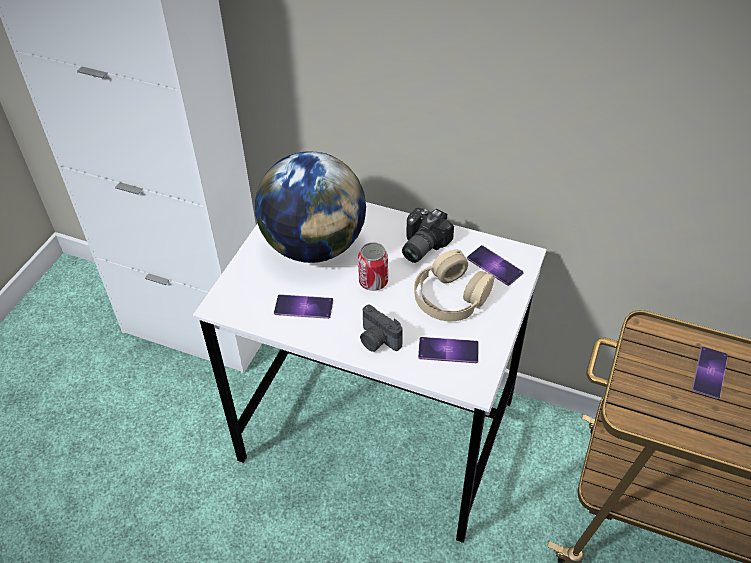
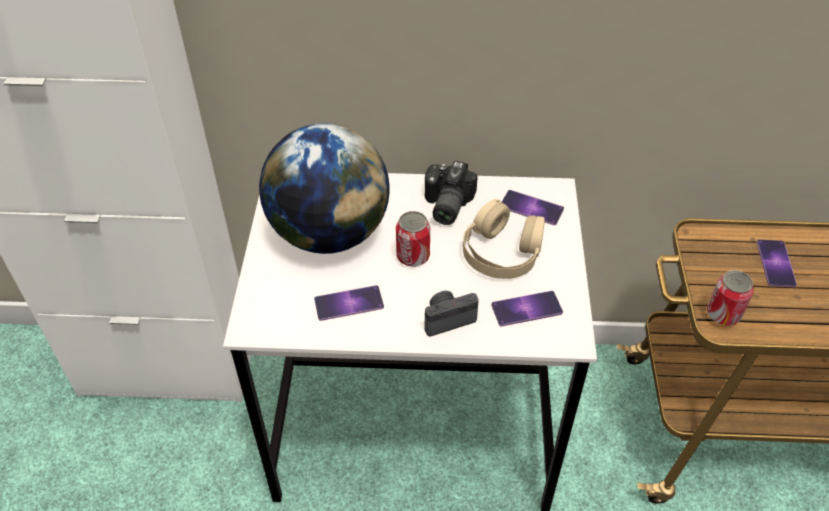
camera: 20 degrees left, 0 degrees up
camera [360,305,403,352] -> camera turned 135 degrees clockwise [425,291,479,337]
none -> can [707,270,754,325]

